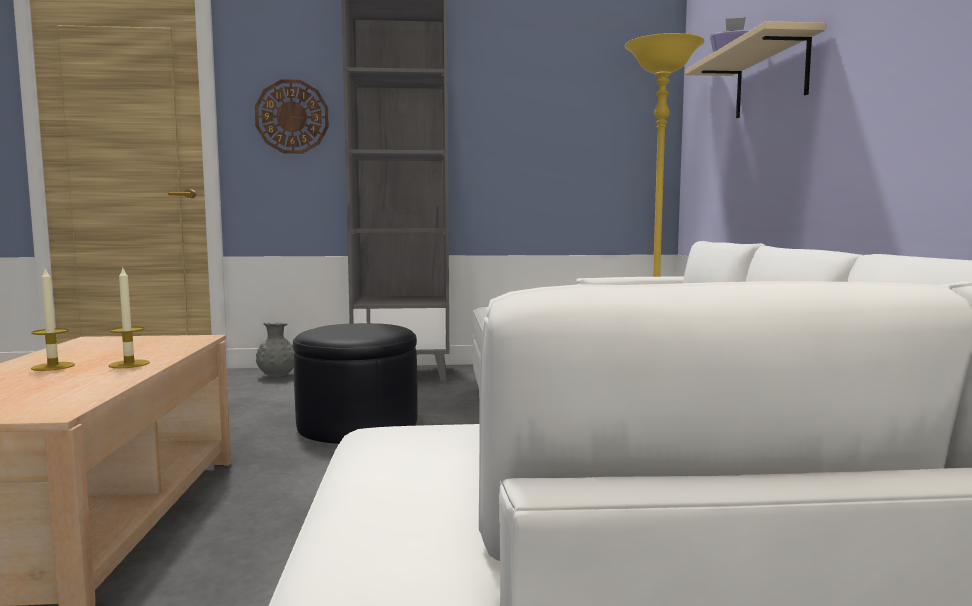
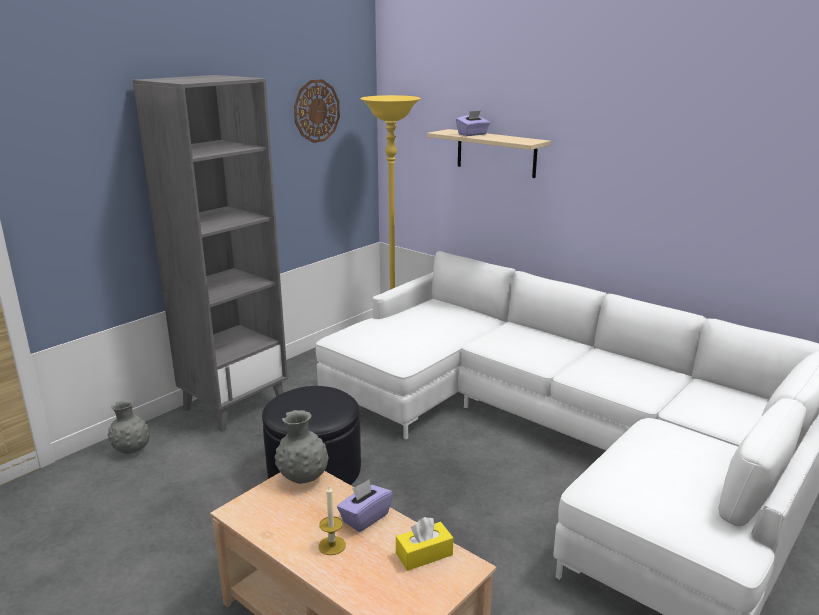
camera: 45 degrees left, 15 degrees up
candle [108,266,150,368] -> purple tissue box [337,480,393,532]
wall clock [255,79,329,154] -> wall clock moved to [294,79,340,143]
none -> grey vase [275,410,329,484]
none -> yellow tissue box [396,517,453,571]

